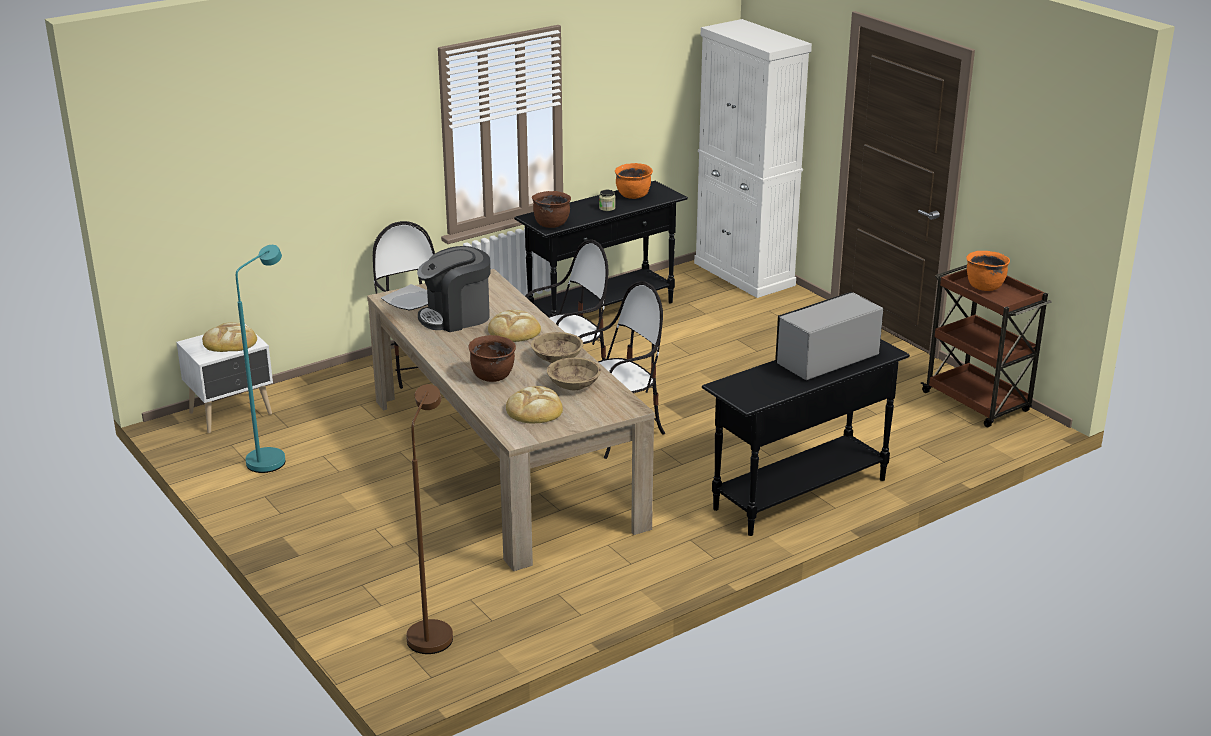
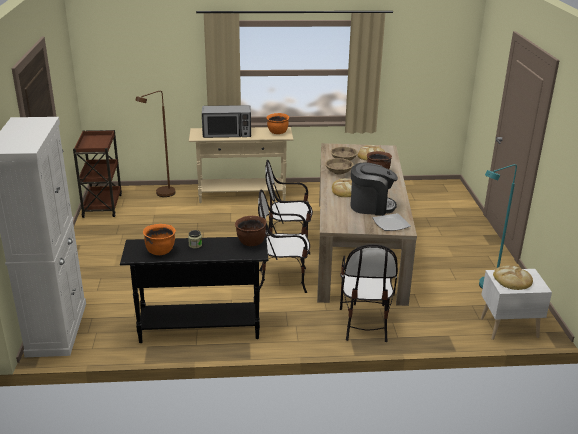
camera: 150 degrees left, 0 degrees up
brown floor lamp [406,384,453,654] -> brown floor lamp moved to [135,91,175,197]
black console table [702,339,910,536] -> beige console table [189,127,294,203]
orange cooking pot [966,251,1010,291] -> orange cooking pot moved to [267,113,289,134]

